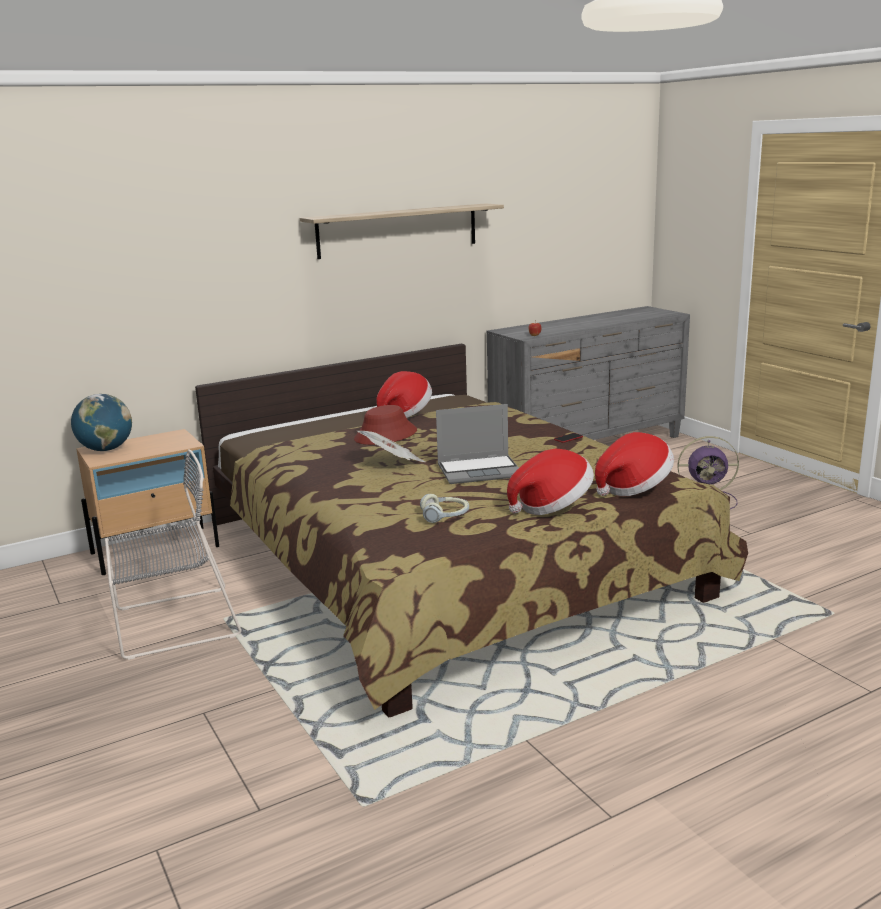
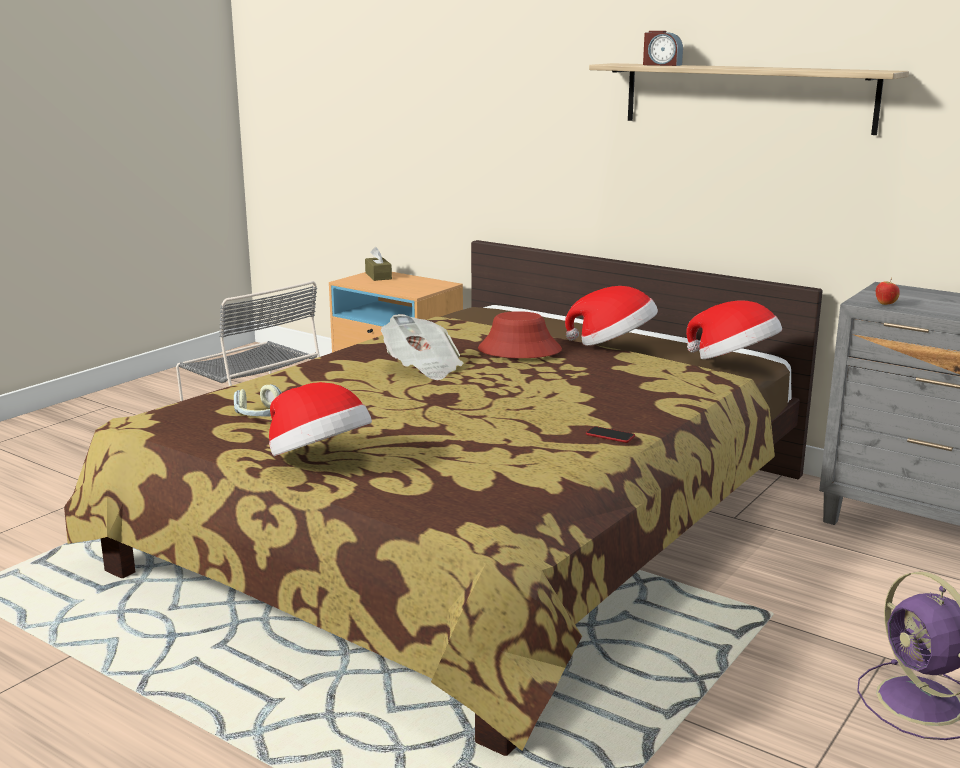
camera: 65 degrees right, 0 degrees up
globe [71,394,132,451] -> brown tissue box [365,247,392,281]
laptop [436,404,519,484] -> none
hat [595,432,674,496] -> hat moved to [686,301,782,359]
none -> alarm clock [643,31,683,66]

